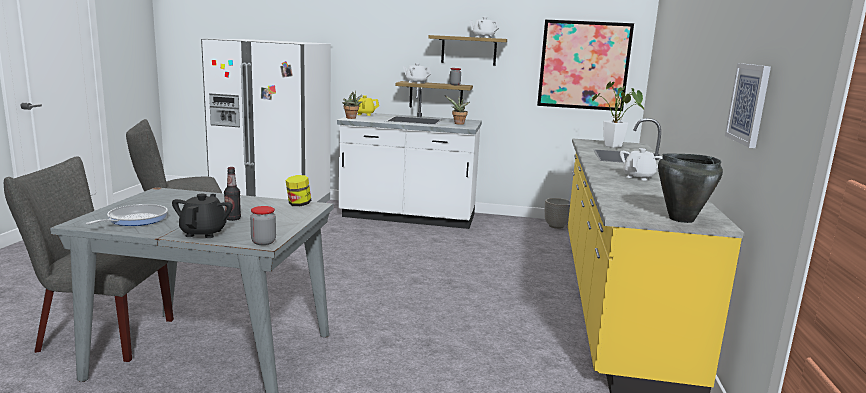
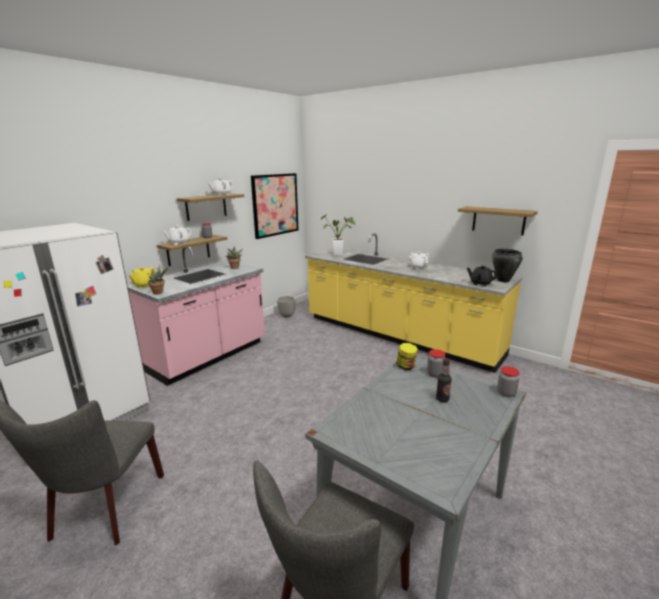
camera: 60 degrees left, 5 degrees up
frying pan [85,204,168,226] -> none
black teapot [172,194,233,238] -> black teapot moved to [467,266,498,287]
white counter [337,87,482,229] -> pink counter [128,247,265,386]
picture [725,63,771,148] -> shelf [458,207,538,235]
none -> jar [427,349,445,378]

